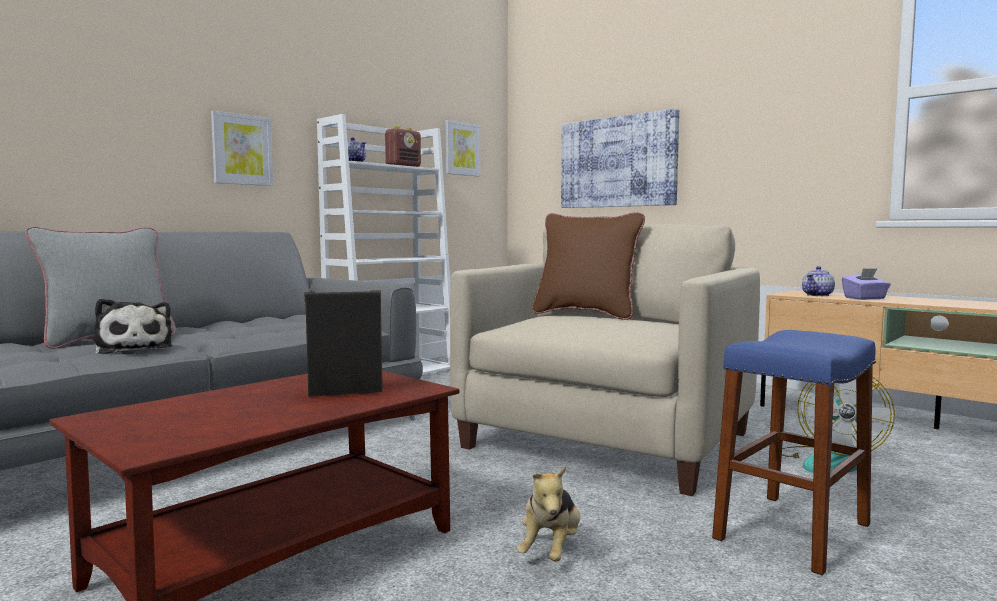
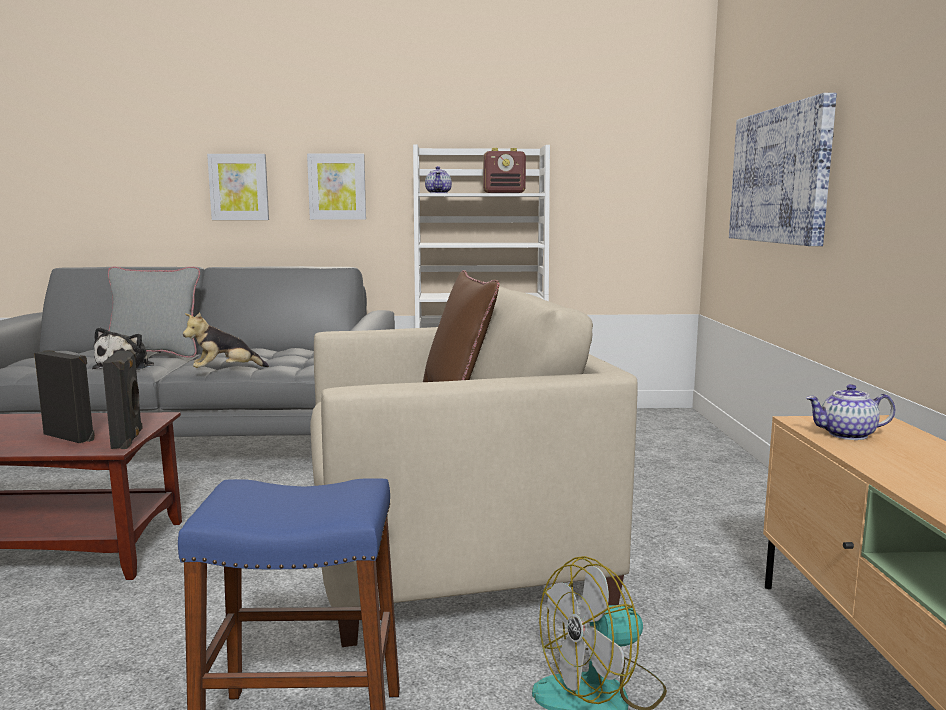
camera: 45 degrees right, 5 degrees up
picture [445,120,480,176] -> picture moved to [207,154,269,220]
plush toy [517,466,580,562] -> plush toy moved to [183,313,269,368]
purple tissue box [842,268,891,300] -> none
none -> black speaker [102,349,143,449]

